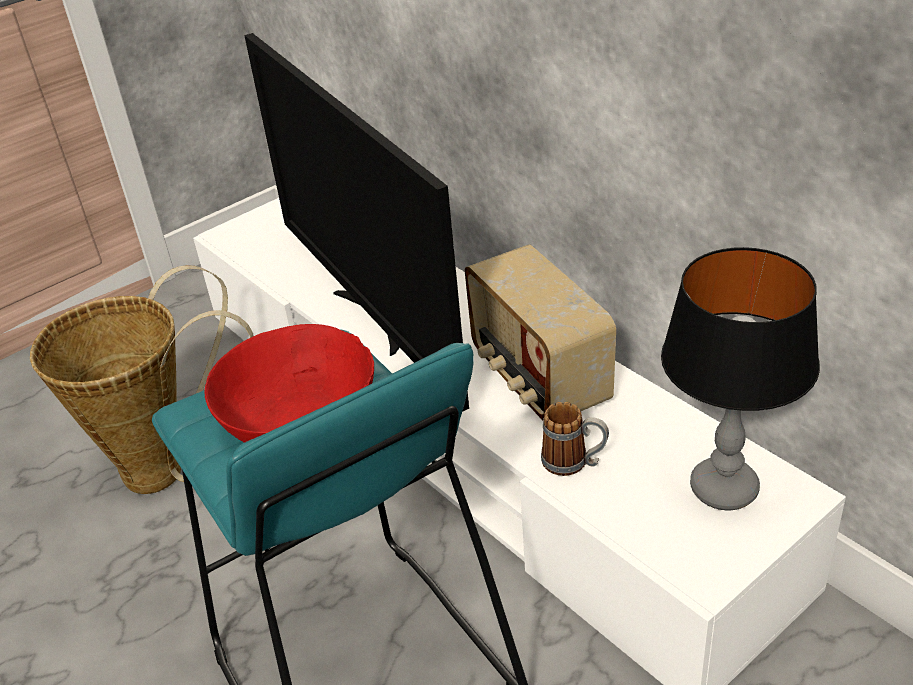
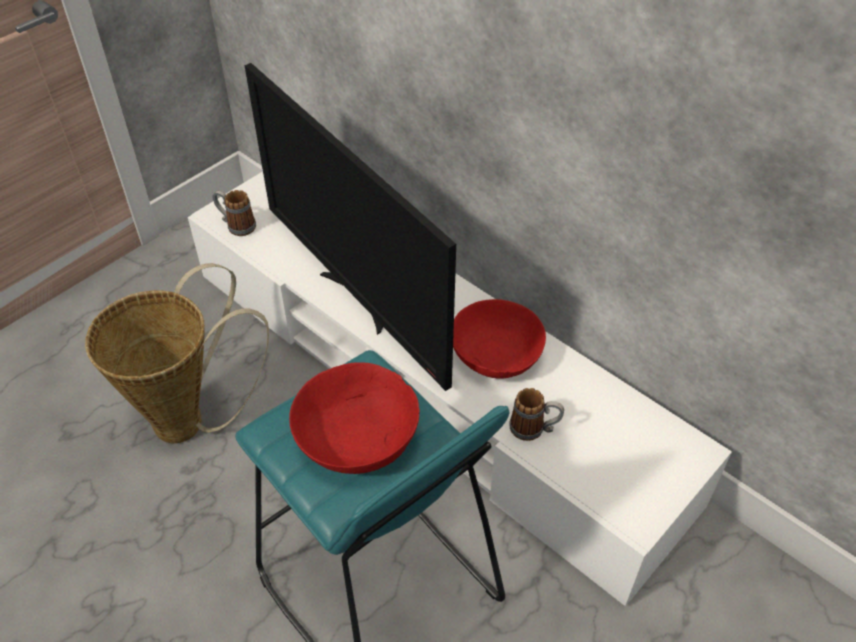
camera: 10 degrees left, 10 degrees up
radio [465,244,616,421] -> red bowl [453,299,546,379]
table lamp [661,247,820,510] -> none
none -> mug [213,190,256,236]

